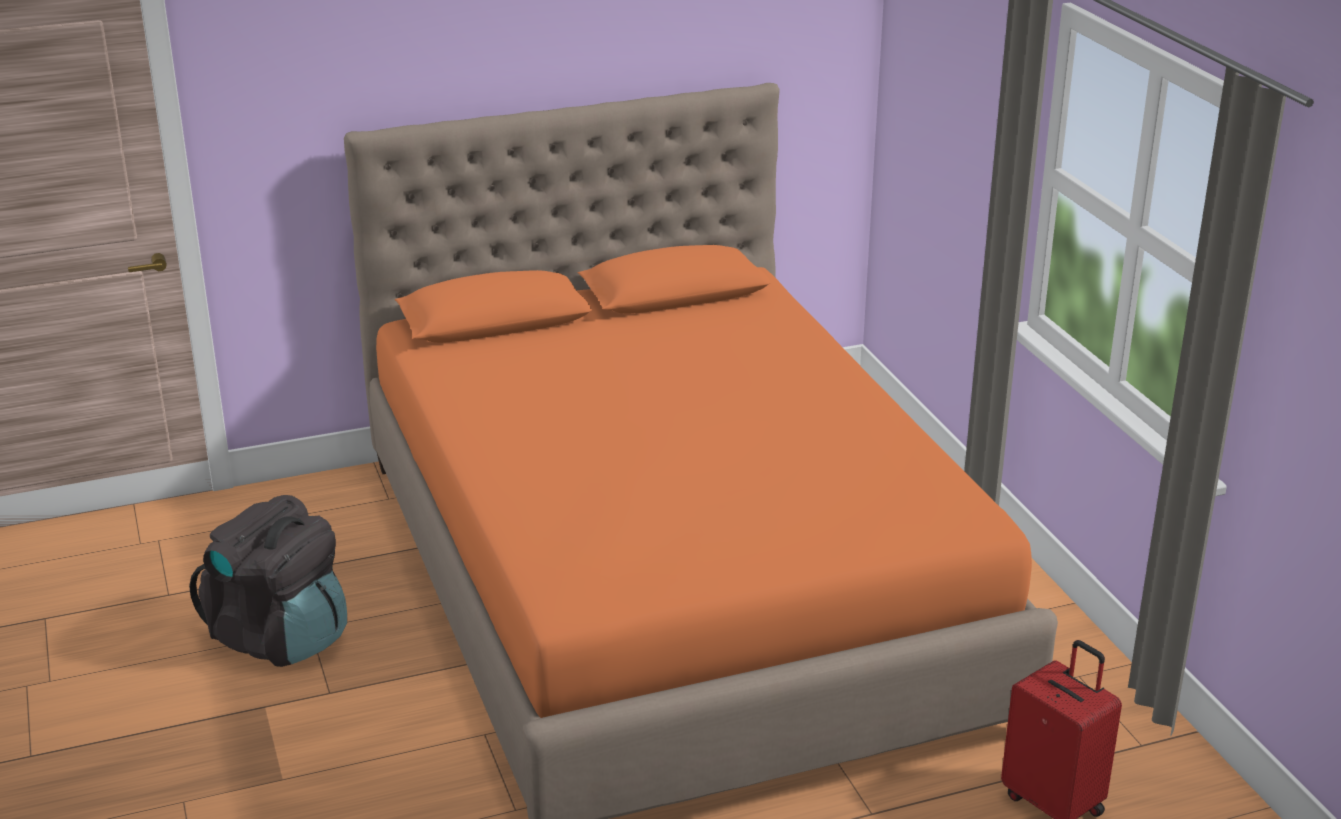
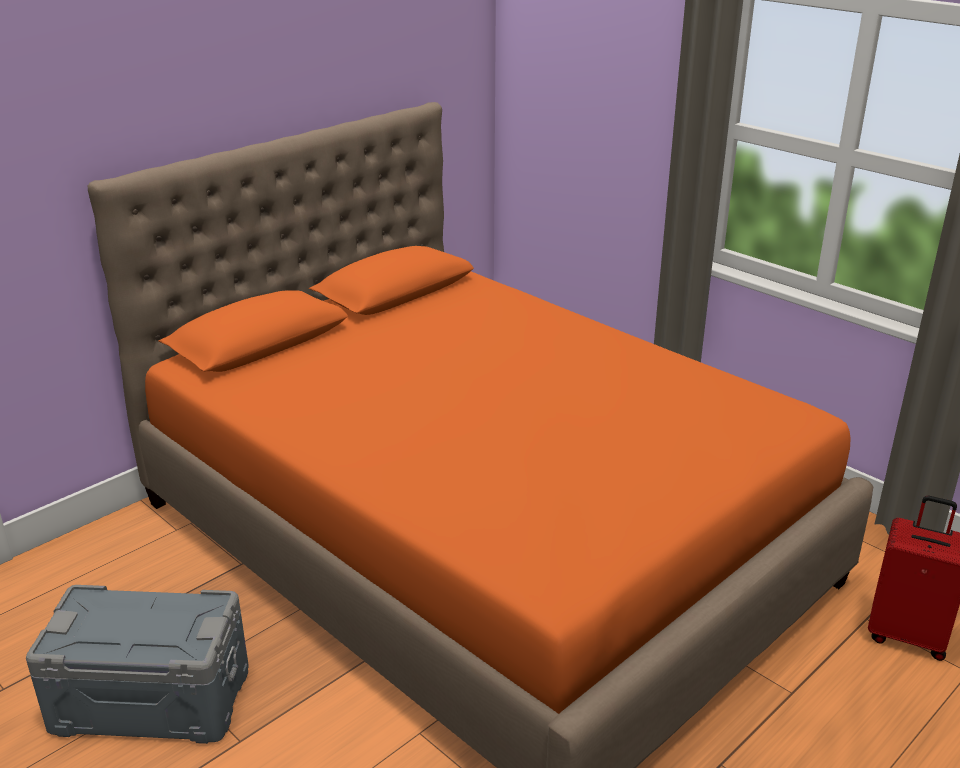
camera: 25 degrees left, 0 degrees up
black backpack [189,495,347,667] -> grey storage box [26,585,249,744]

